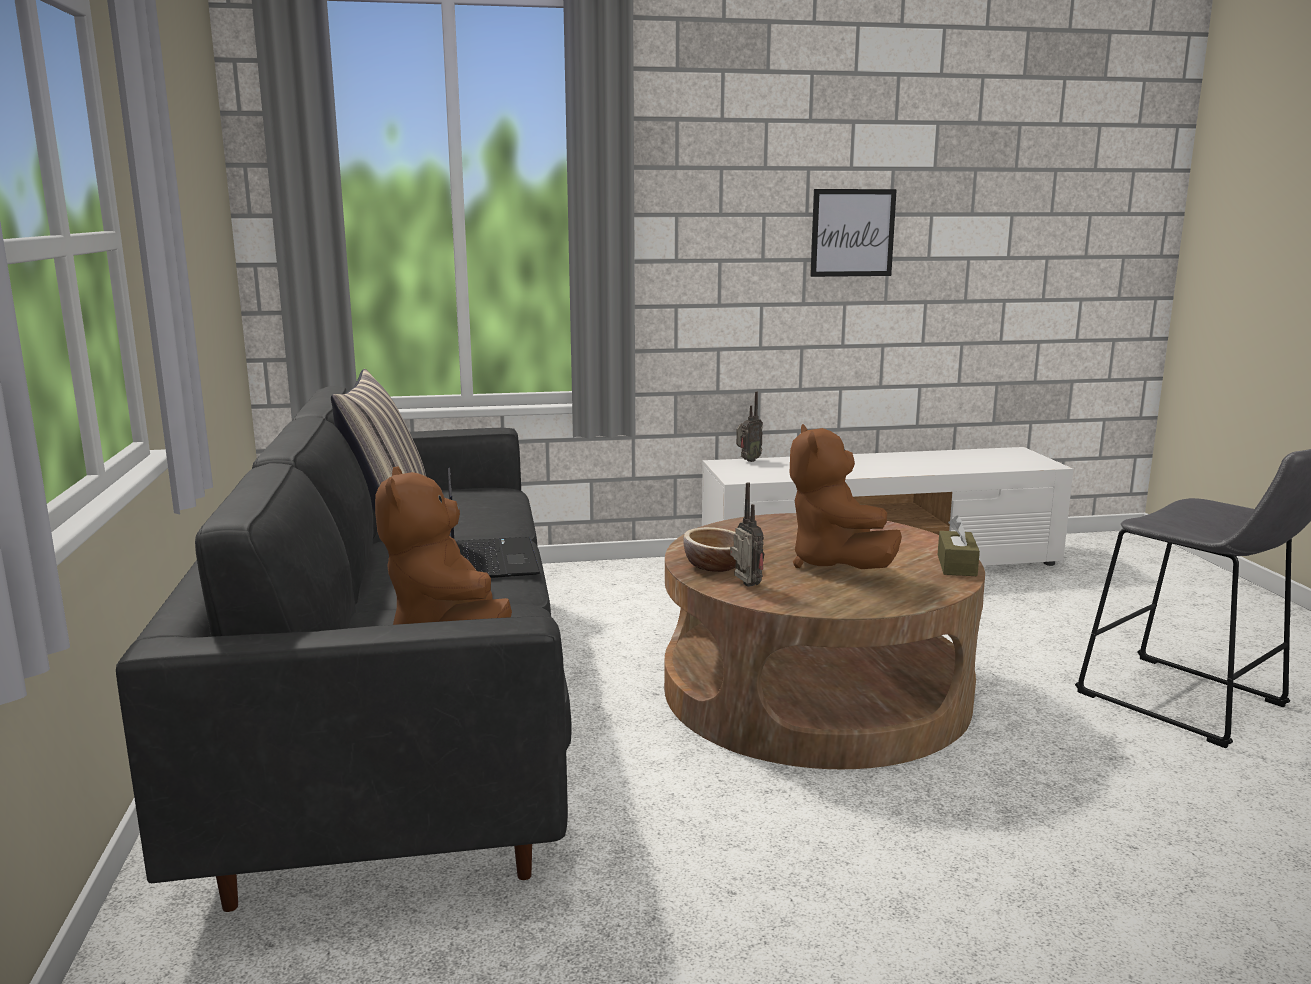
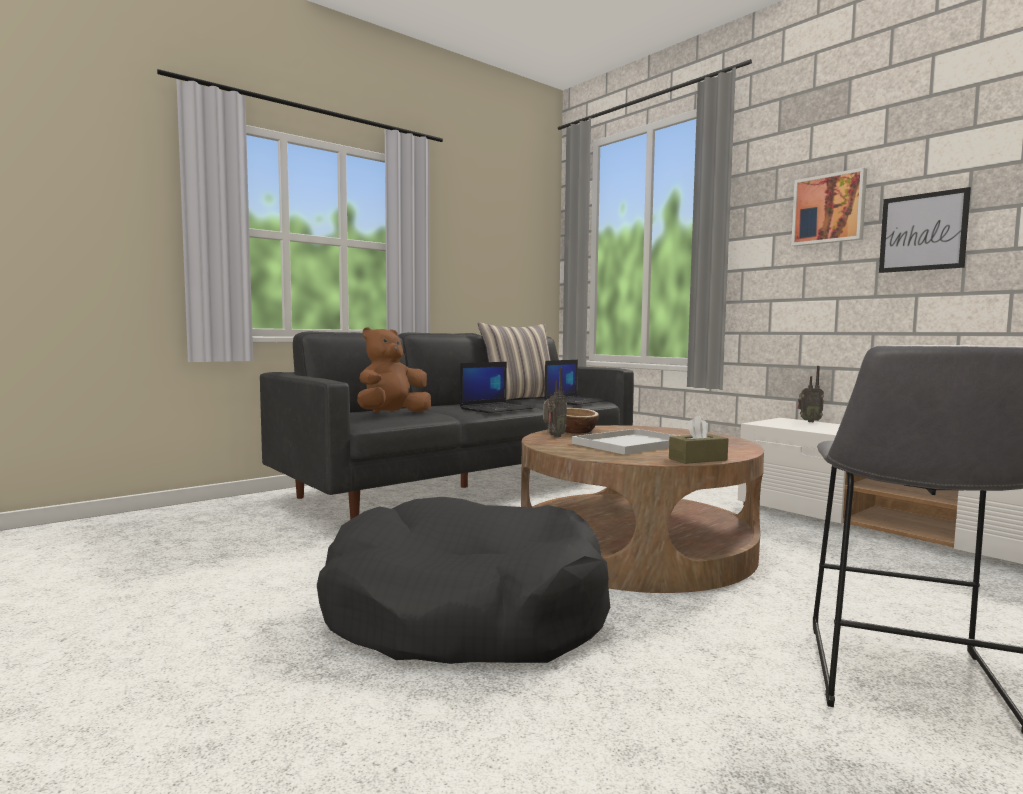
camera: 60 degrees right, 10 degrees down
brown plush toy [790,424,902,569] -> white tray [572,429,679,455]
none -> black dog bed [317,497,610,664]
none -> laptop [544,360,608,405]
none -> picture [791,168,867,246]

